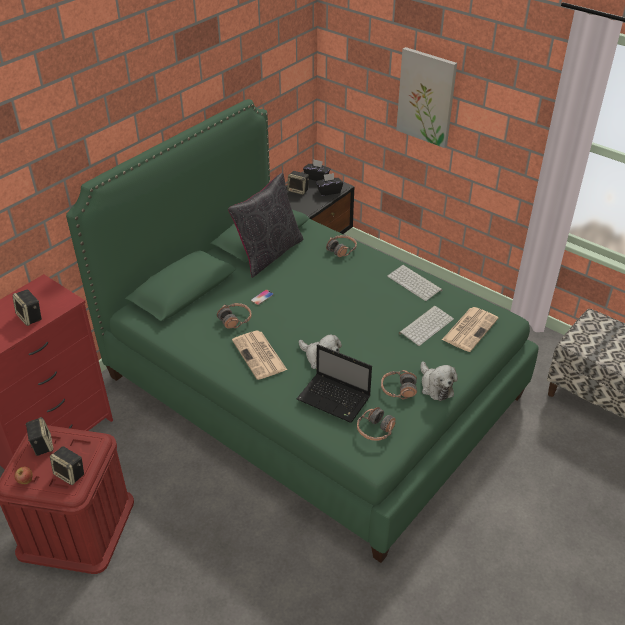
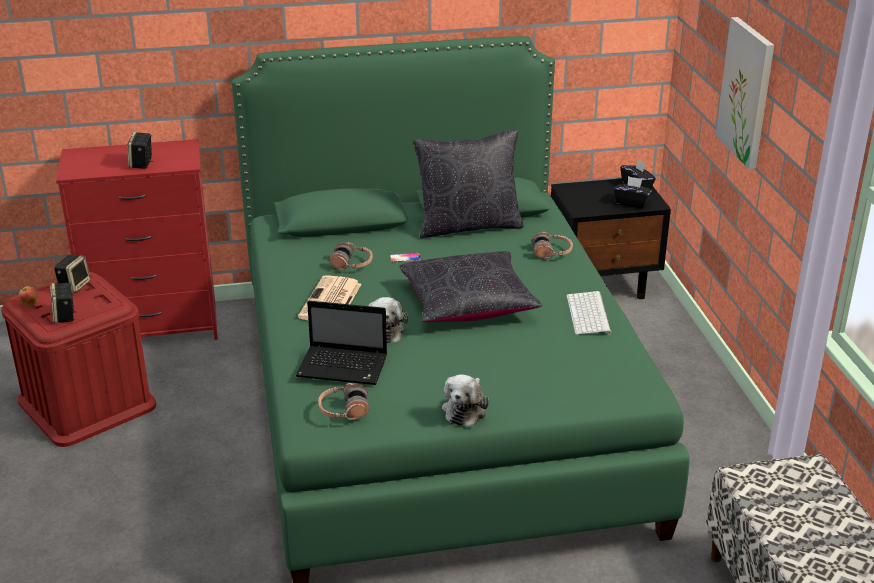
camera: 40 degrees right, 10 degrees down
speaker [287,171,309,195] -> none
laptop [297,344,372,423] -> laptop turned 60 degrees counterclockwise [296,301,387,385]
headphones [381,370,417,399] -> none
keyboard [399,306,454,346] -> none
newspaper [442,307,498,352] -> none
none -> black pillow [399,251,542,322]

